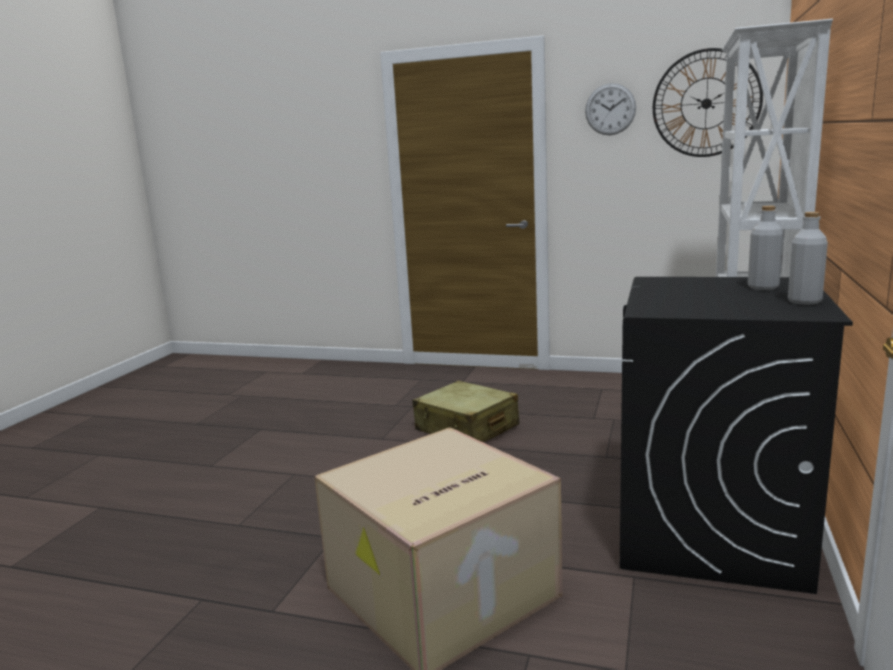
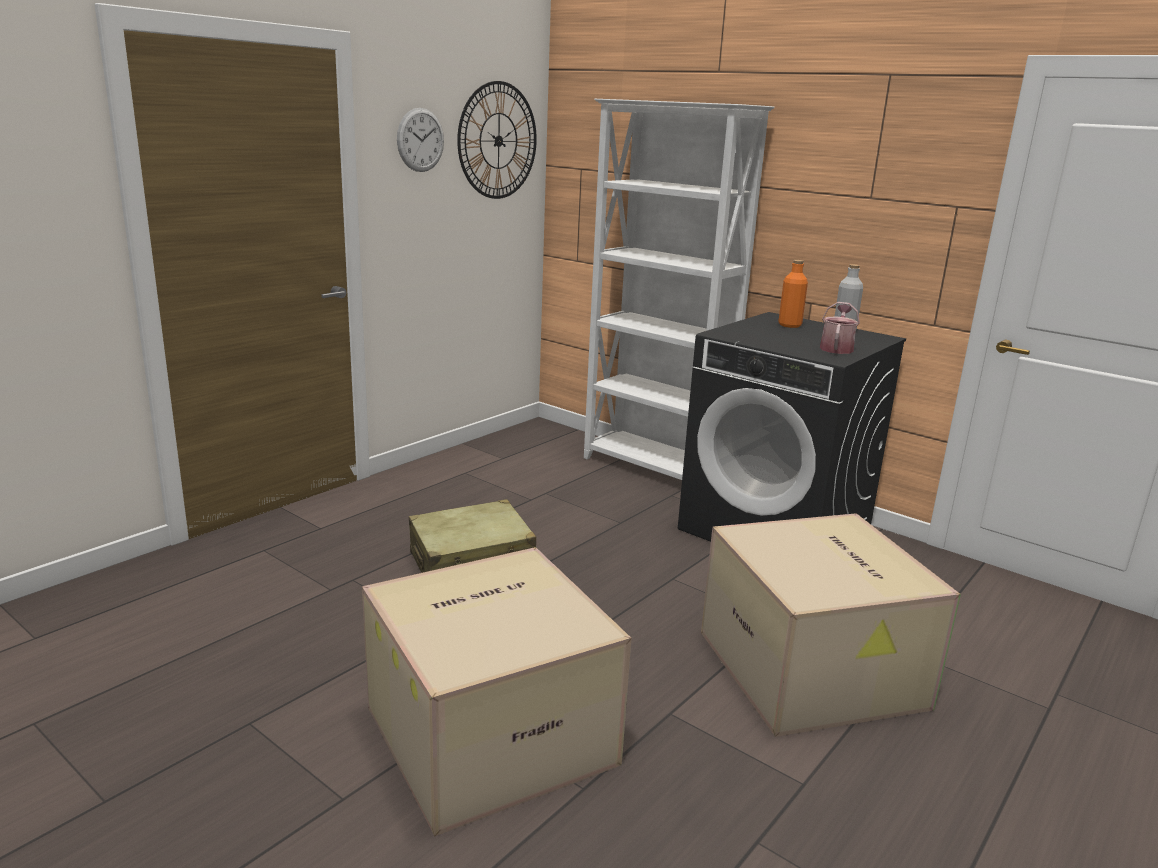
camera: 70 degrees left, 5 degrees up
grey bottle [748,206,783,290] -> orange bottle [778,260,808,328]
none -> cardboard box [362,547,631,836]
none -> watering can [820,302,860,354]

